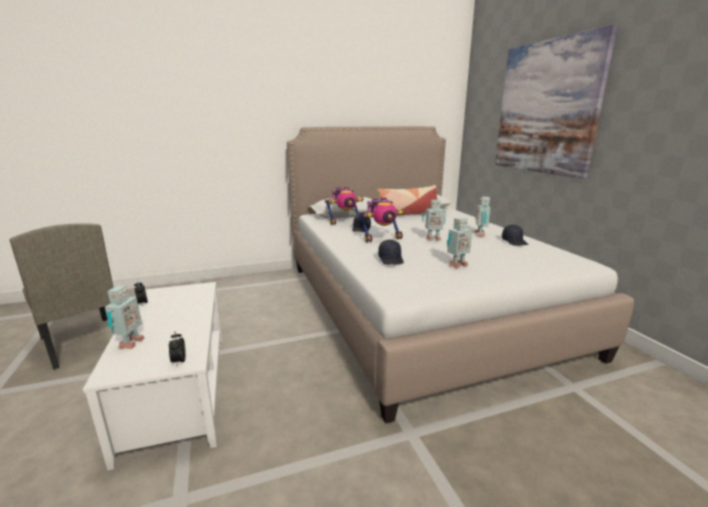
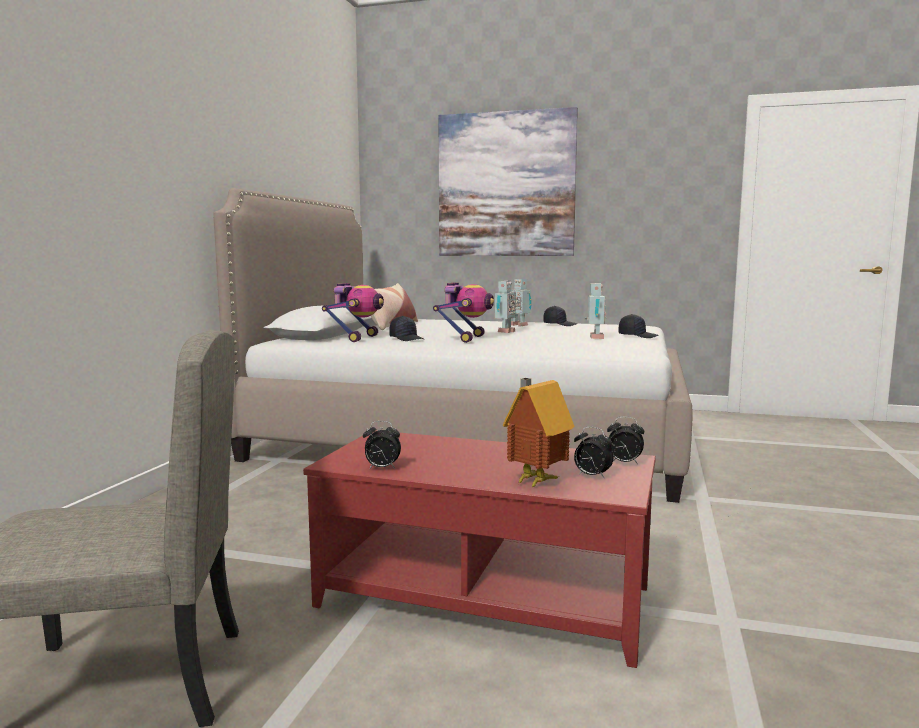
camera: 55 degrees left, 10 degrees down
white coffee table [83,282,223,471] -> red coffee table [303,430,656,668]
toy robot [105,286,145,349] -> toy house [502,378,575,489]
black cap [378,240,404,265] -> black cap moved to [619,314,659,338]
none -> alarm clock [574,427,614,479]

